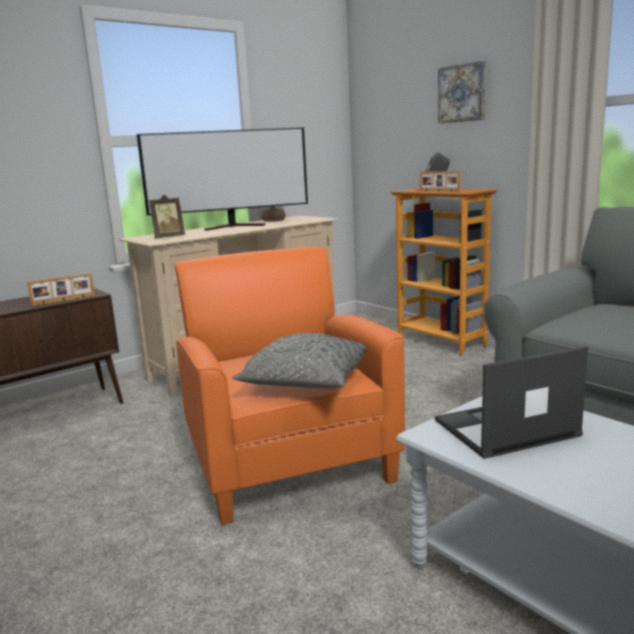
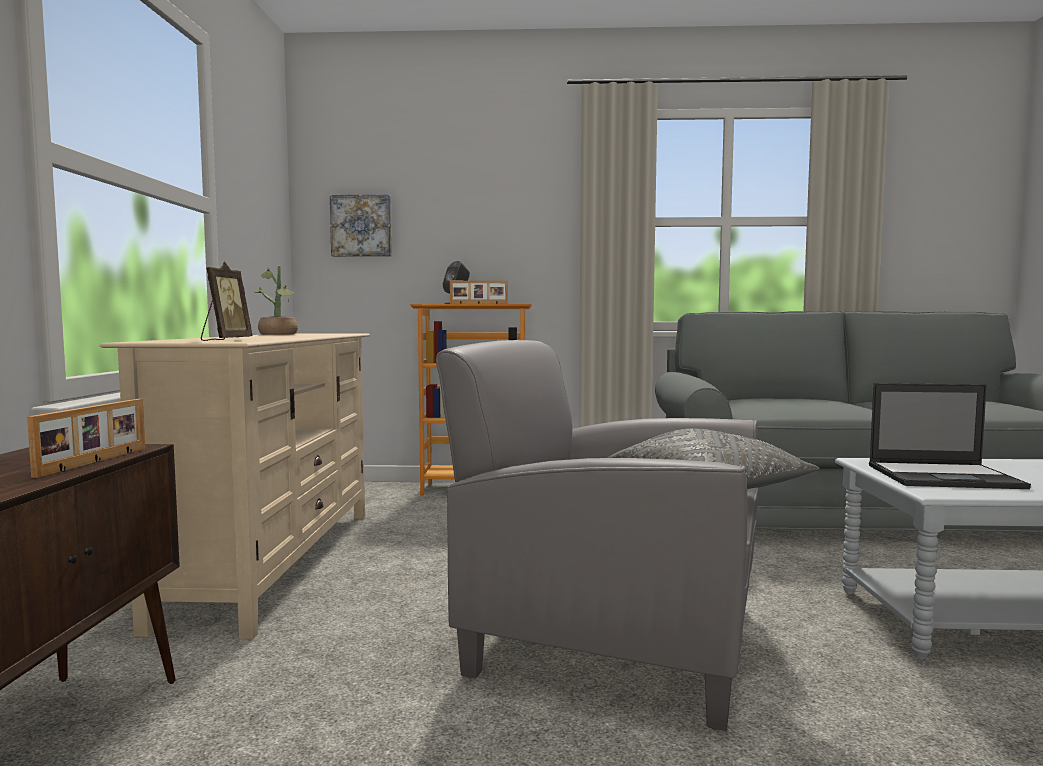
camera: 50 degrees left, 10 degrees down
television [137,127,308,230] -> none
orange armchair [174,247,405,525] -> grey armchair [436,340,758,731]
laptop [435,346,588,459] -> laptop turned 105 degrees counterclockwise [869,383,1031,489]
picture [438,61,486,124] -> picture moved to [330,194,392,257]

